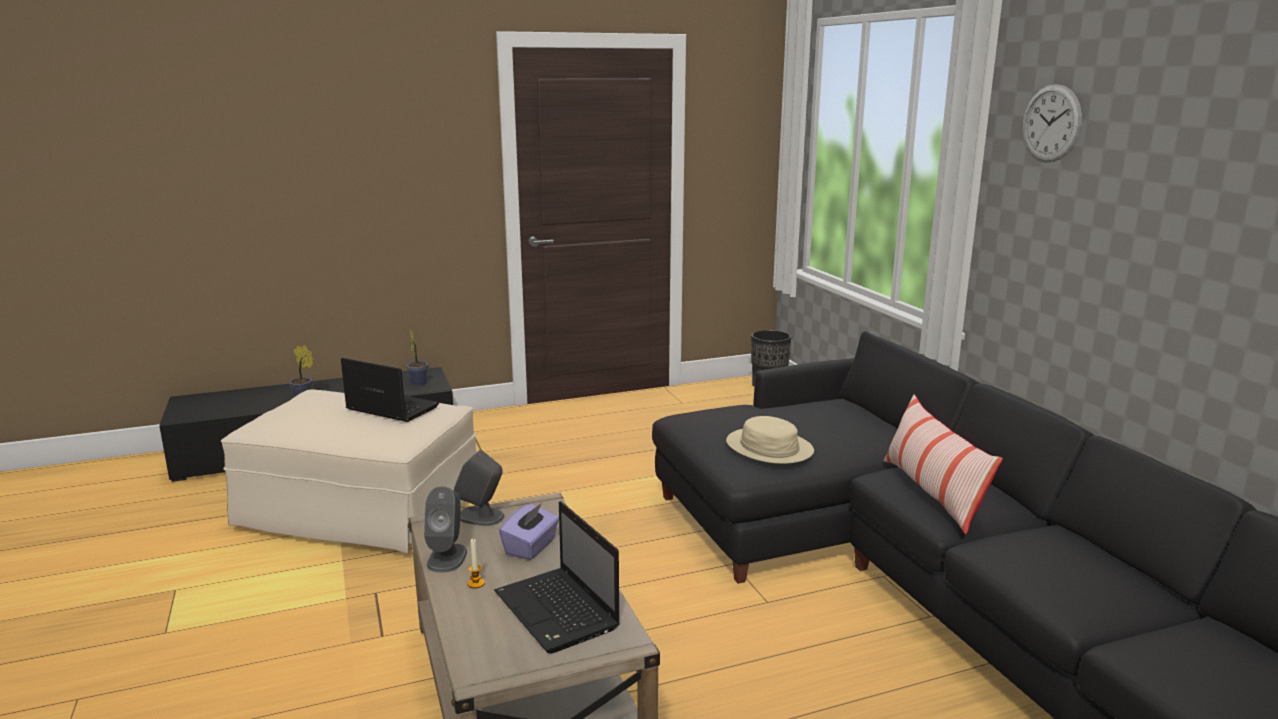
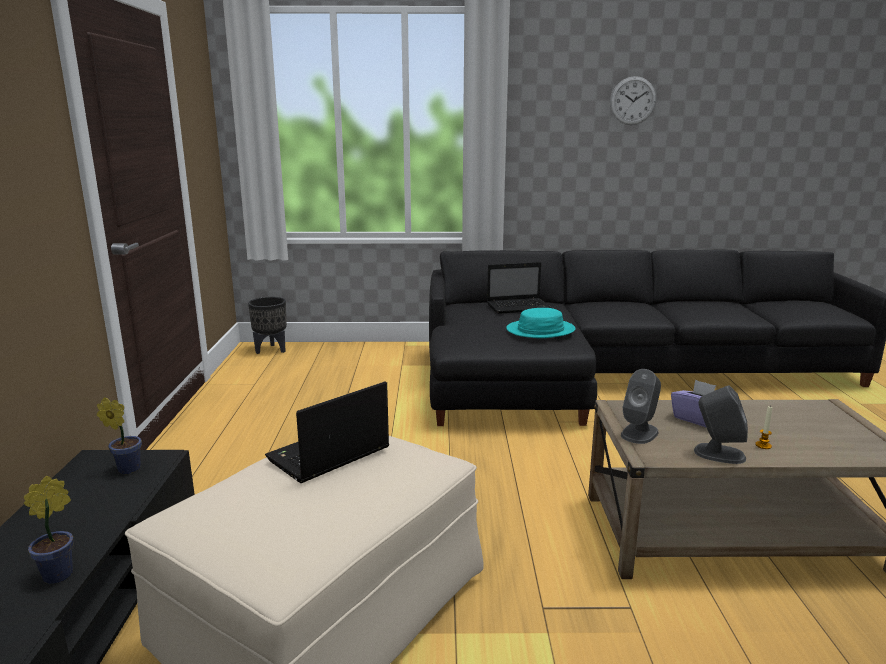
camera: 70 degrees left, 0 degrees up
laptop [494,501,620,654] -> laptop moved to [487,262,552,314]
beige hat [726,416,814,464] -> turquoise hat [506,308,576,338]
pillow [884,395,1003,534] -> none
wall clock [1022,84,1082,162] -> wall clock moved to [610,76,656,125]

